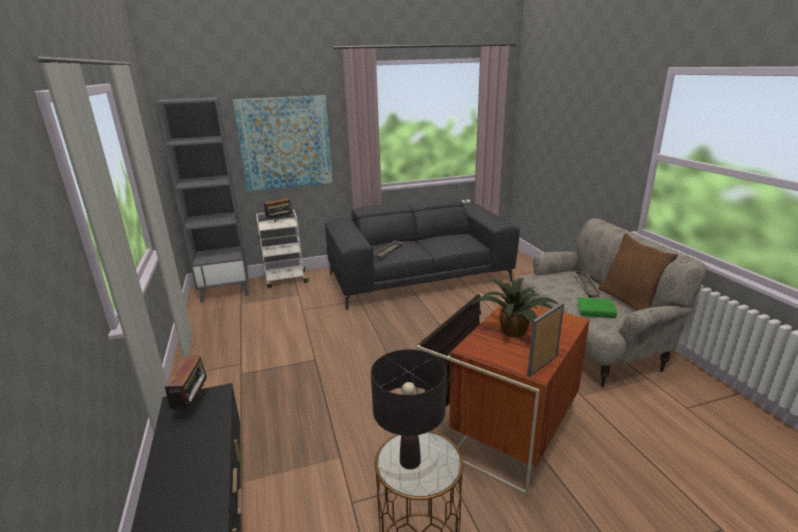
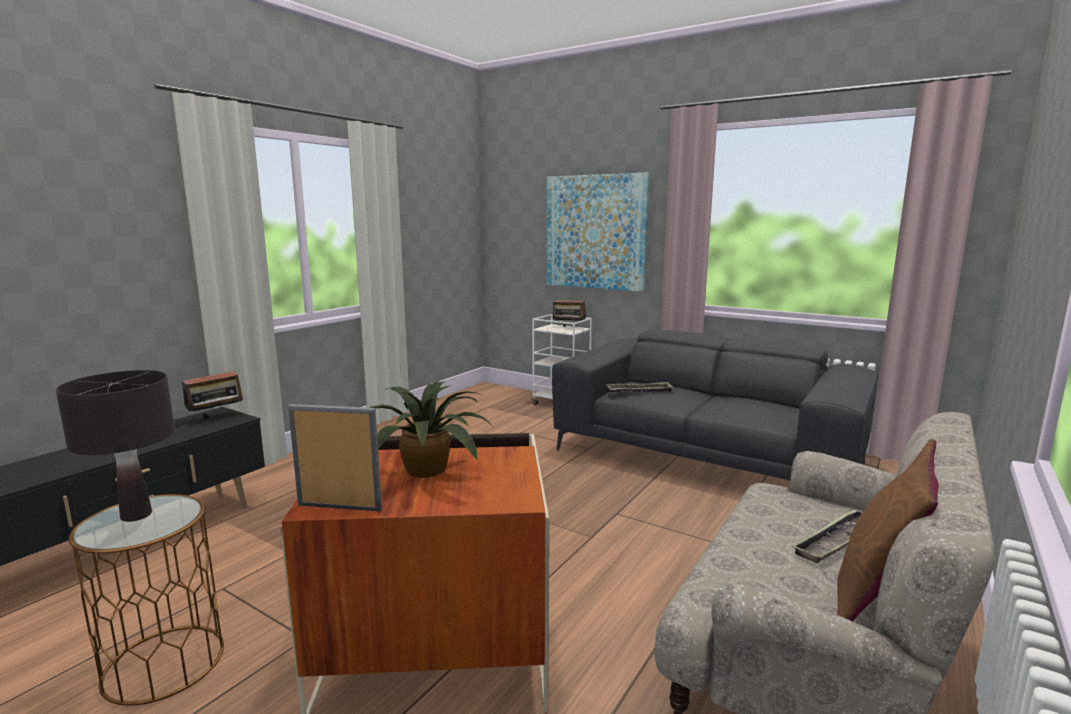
camera: 50 degrees right, 10 degrees down
grey bookcase [154,97,249,303] -> none
green book [577,297,617,318] -> none

